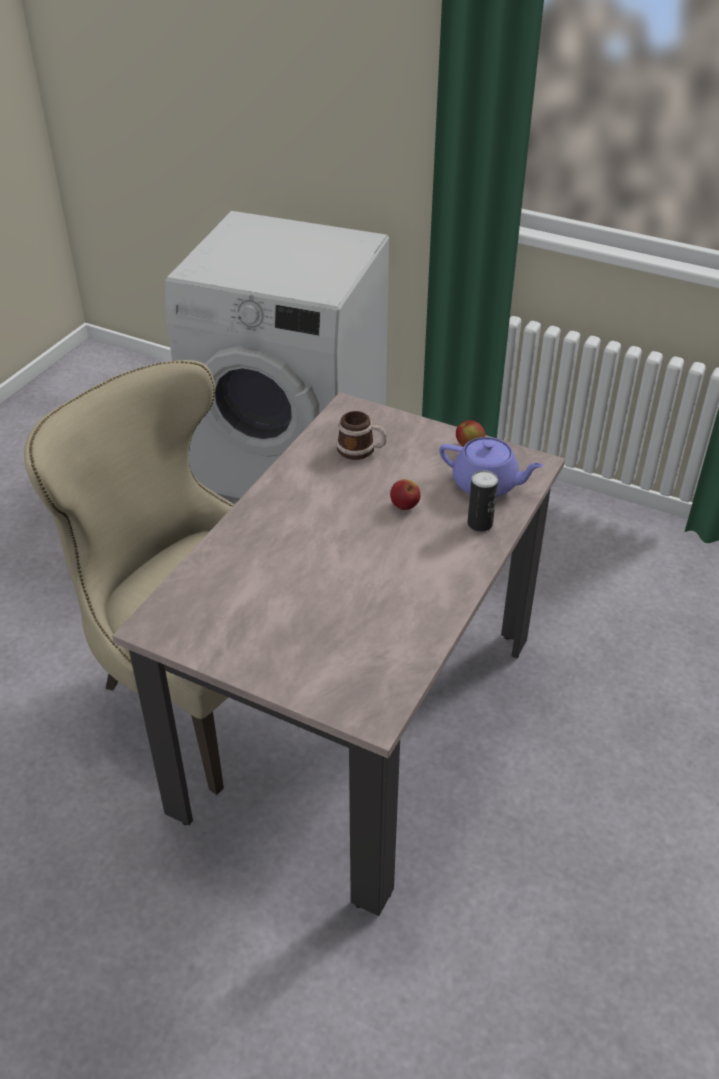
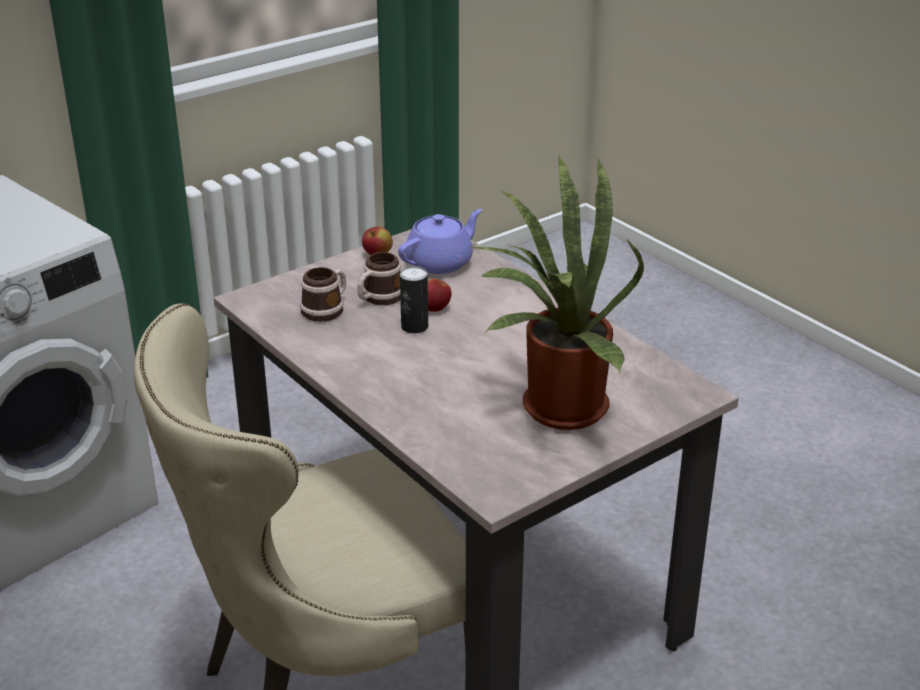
camera: 65 degrees left, 10 degrees down
can [468,470,498,532] -> can moved to [400,266,428,333]
none -> mug [358,252,401,305]
none -> potted plant [470,154,644,430]

